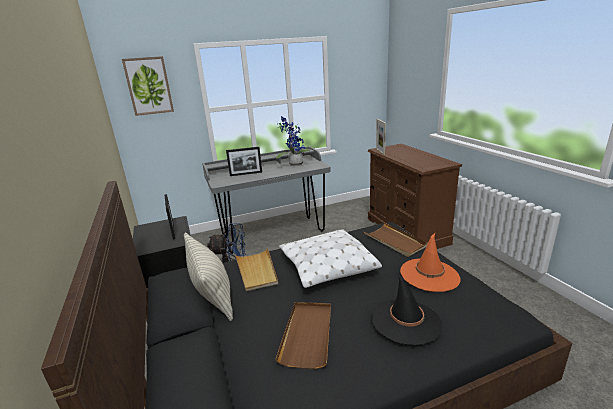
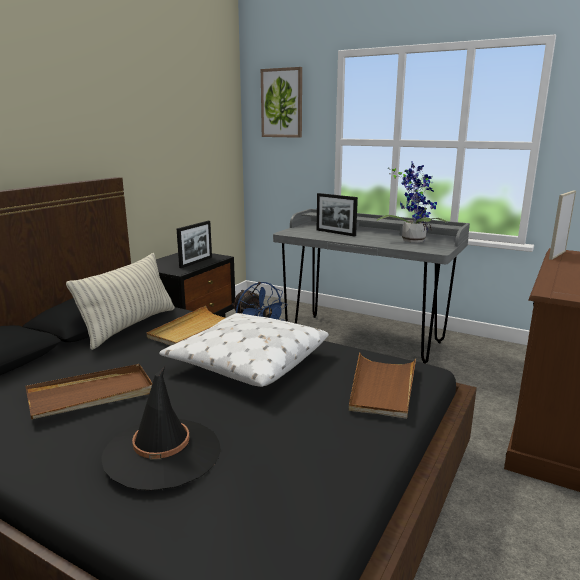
camera: 50 degrees right, 5 degrees down
orange hat [400,233,460,292] -> none

